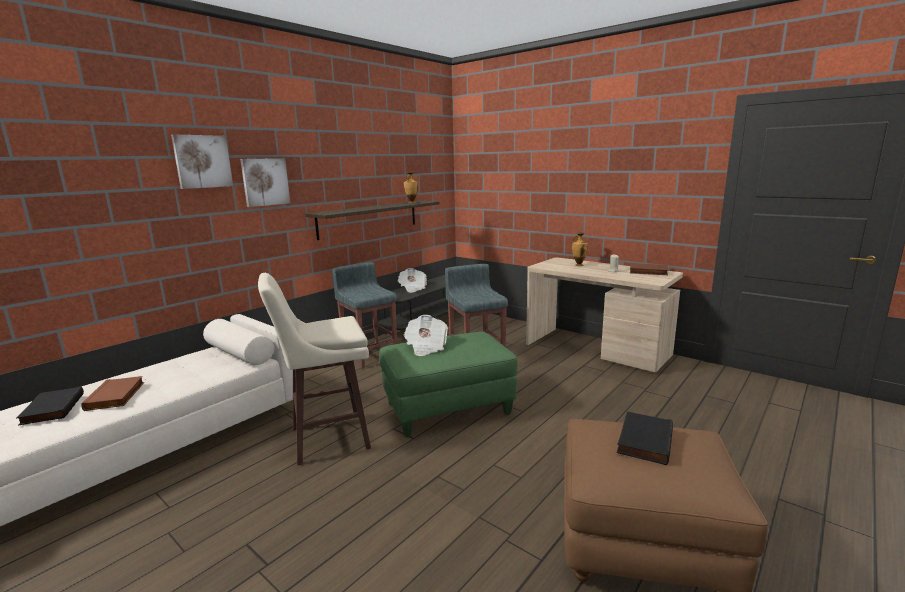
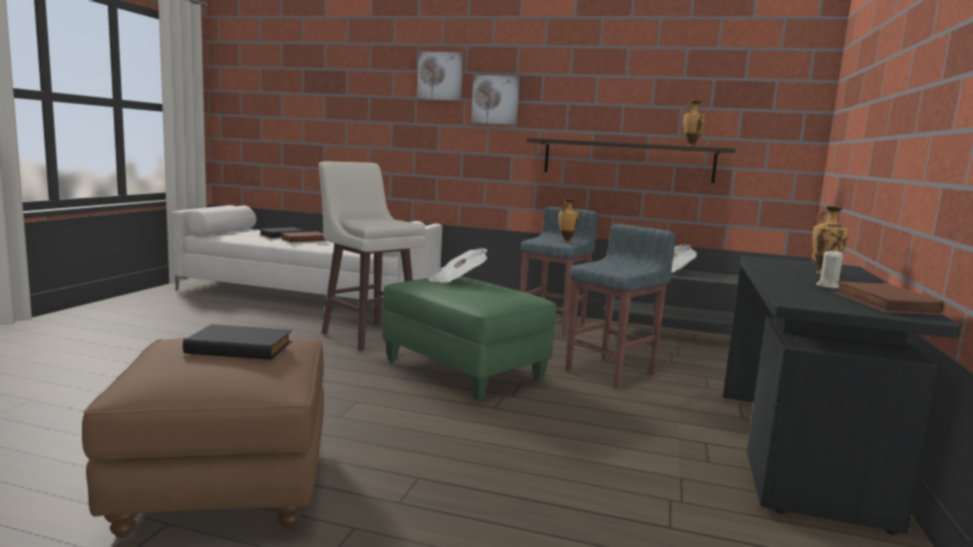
camera: 65 degrees right, 5 degrees down
beige desk [526,257,683,372] -> black desk [723,256,961,535]
none -> vase [559,198,579,243]

